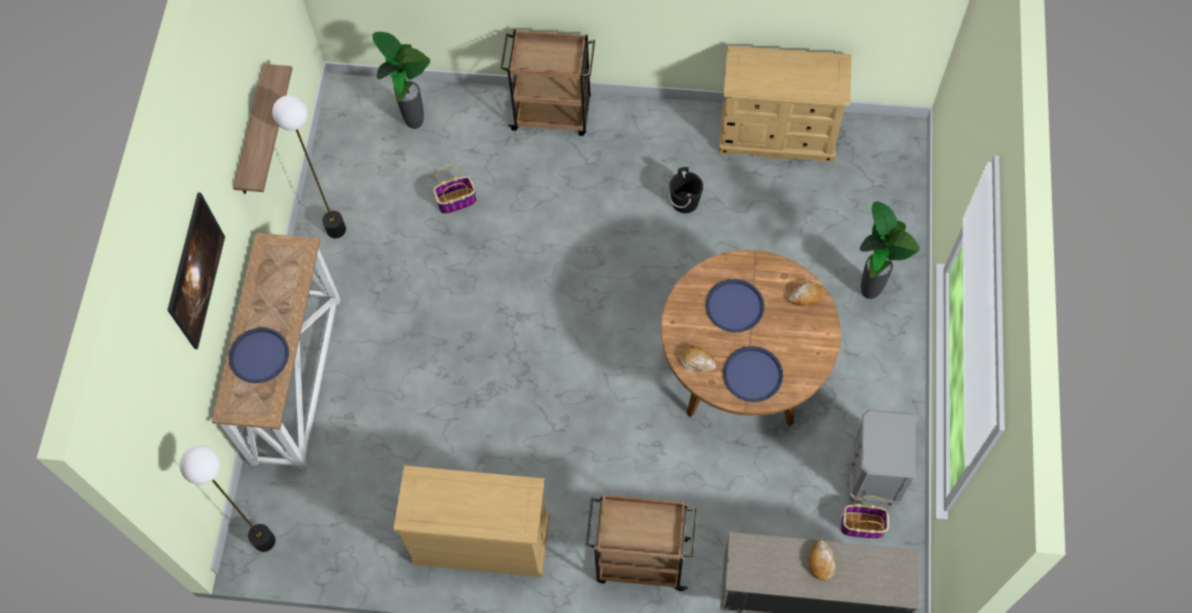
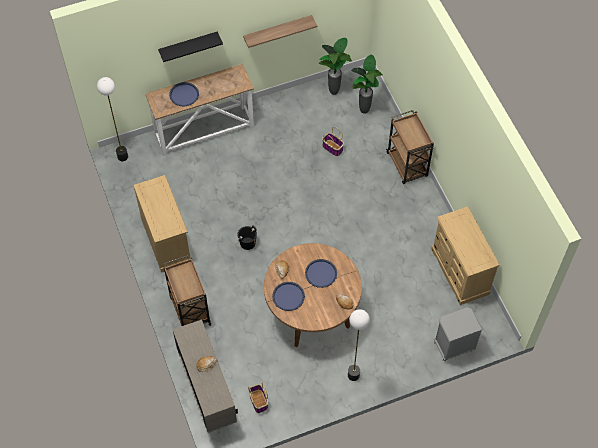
camera: 60 degrees right, 5 degrees down
picture [168,193,225,349] -> black shelf [158,31,223,62]
floor lamp [272,95,346,238] -> floor lamp moved to [348,309,370,381]
black bucket [669,167,703,213] -> black bucket moved to [237,225,257,250]
grey nightstand [849,410,916,506] -> grey nightstand moved to [434,307,483,361]
potted plant [860,201,920,299] -> potted plant moved to [319,38,352,95]

